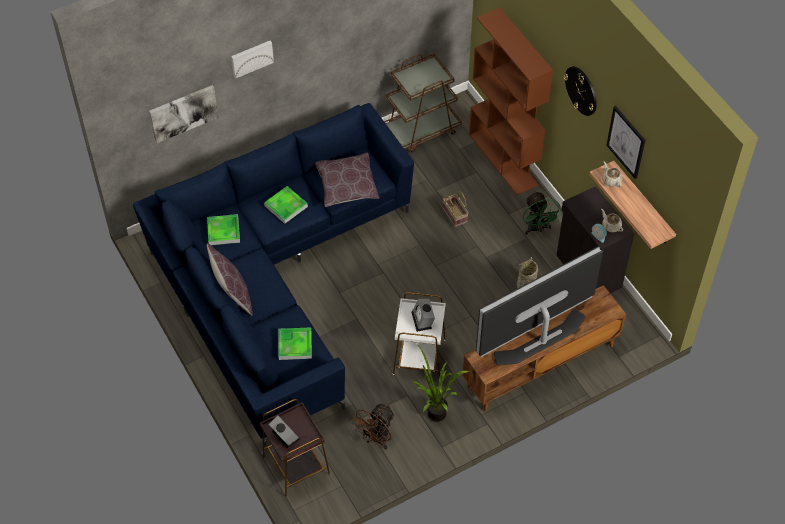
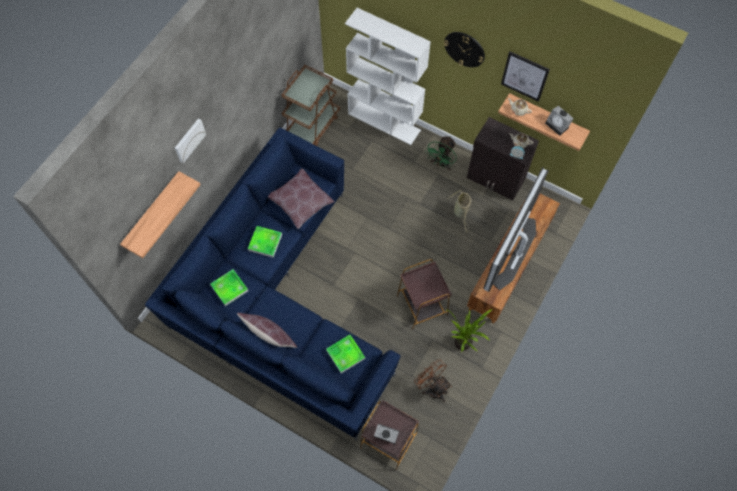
camera: 30 degrees left, 10 degrees up
picture [149,85,219,143] -> shelf [120,171,201,258]
brown fan [352,404,395,450] -> brown fan turned 135 degrees clockwise [414,359,452,402]
white side table [393,292,446,377] -> brown side table [397,259,452,330]
alarm clock [411,299,435,332] -> alarm clock moved to [545,106,574,136]
basket [443,191,469,227] -> none
brown bookcase [469,8,553,195] -> white bookcase [345,8,431,145]
green fan [523,191,563,234] -> green fan turned 75 degrees clockwise [425,136,457,170]

